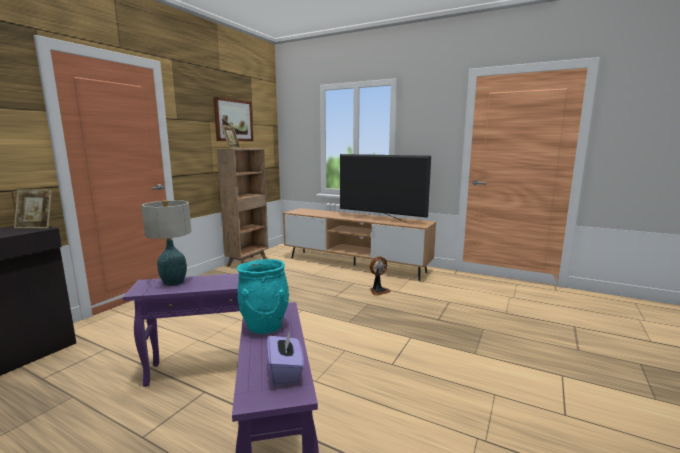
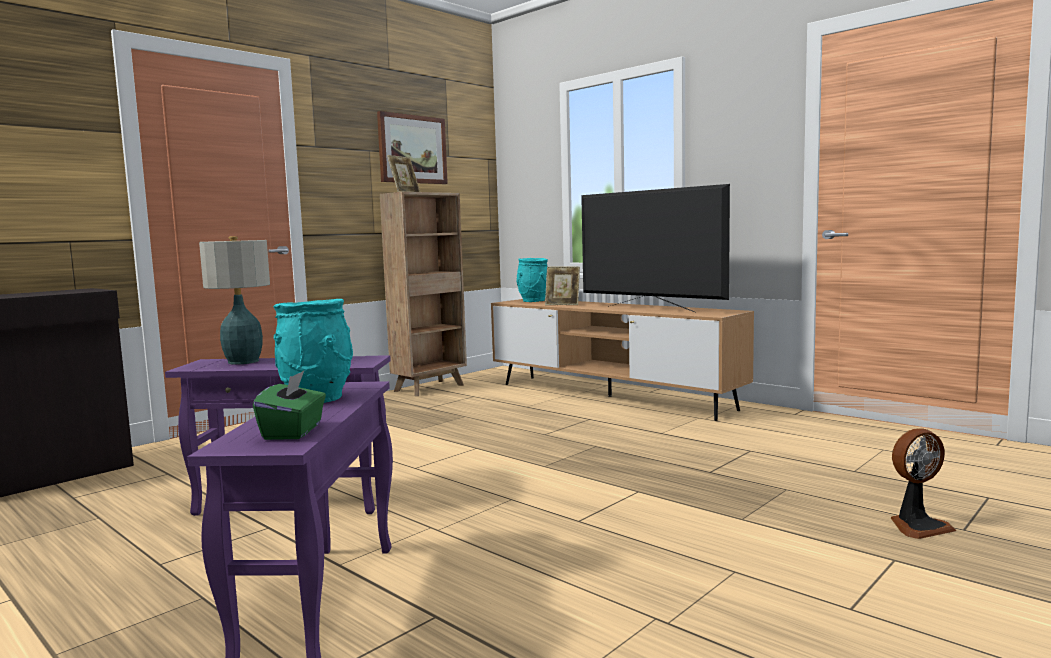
camera: 15 degrees right, 5 degrees down
picture frame [14,189,52,228] -> picture frame moved to [545,267,580,305]
purple tissue box [267,330,304,386] -> green tissue box [253,371,326,440]
fan [370,256,391,296] -> fan moved to [891,428,956,539]
none -> turquoise vase [517,258,548,302]

